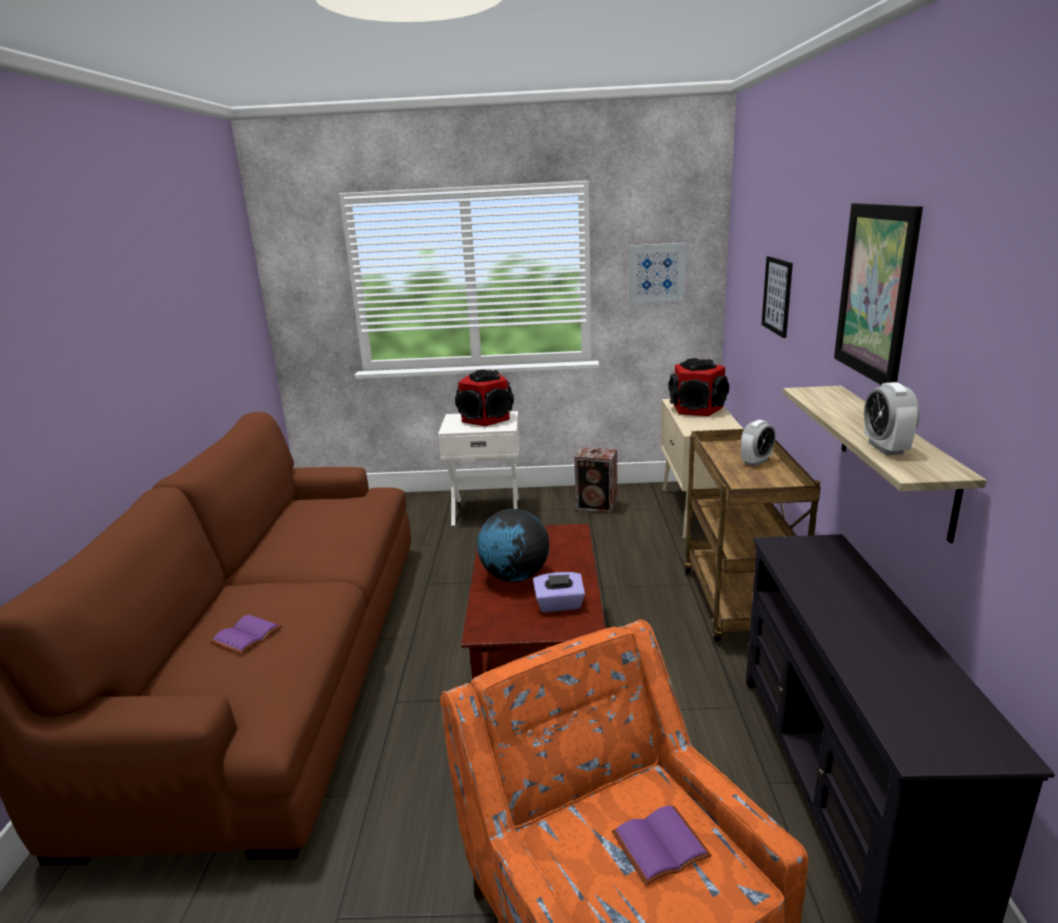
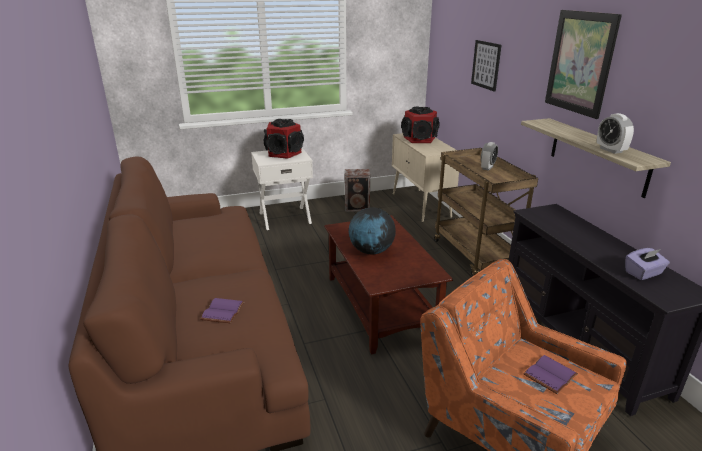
camera: 20 degrees left, 5 degrees up
purple tissue box [533,572,585,612] -> purple tissue box moved to [625,248,670,280]
picture [629,243,687,303] -> none

